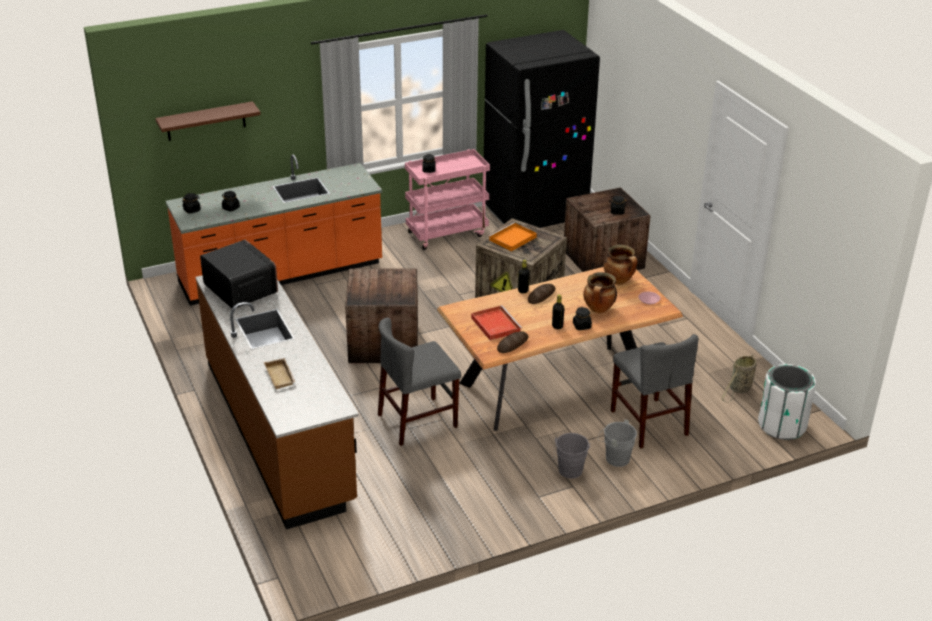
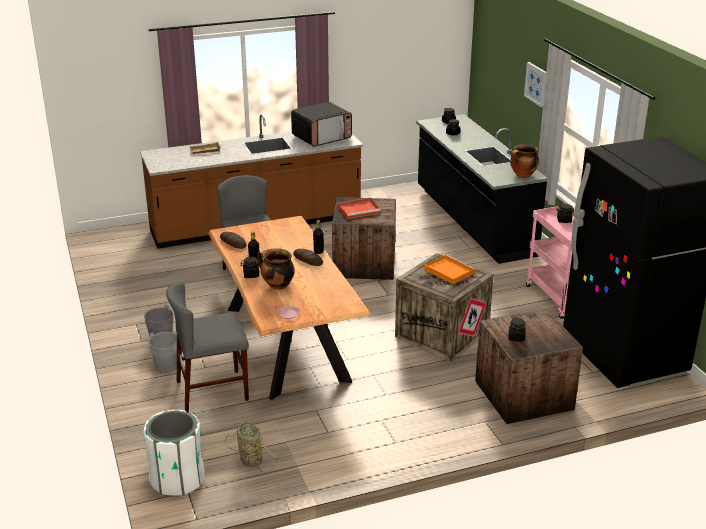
camera: 95 degrees right, 5 degrees down
brown shelf [155,101,261,141] -> none
orange counter [166,154,382,306] -> black counter [416,114,548,264]
red tray [471,305,522,341] -> red tray moved to [337,198,380,219]
cooking pot [604,244,637,285] -> cooking pot moved to [510,144,539,178]
none -> picture [524,62,546,107]

